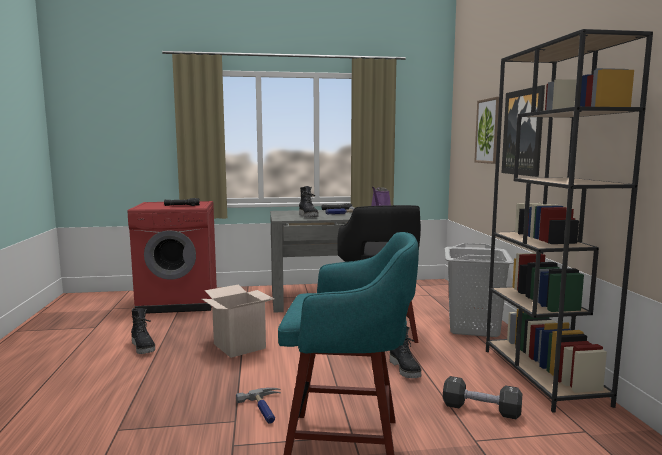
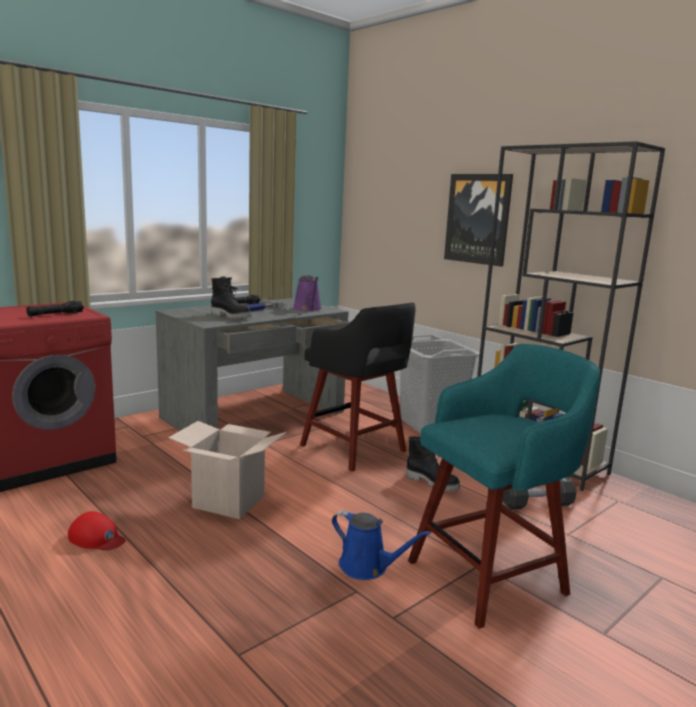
camera: 35 degrees left, 5 degrees up
black boot [131,308,155,354] -> red cap [68,511,126,551]
hammer [236,388,281,424] -> blue watering can [332,510,431,580]
picture [474,97,499,164] -> none

